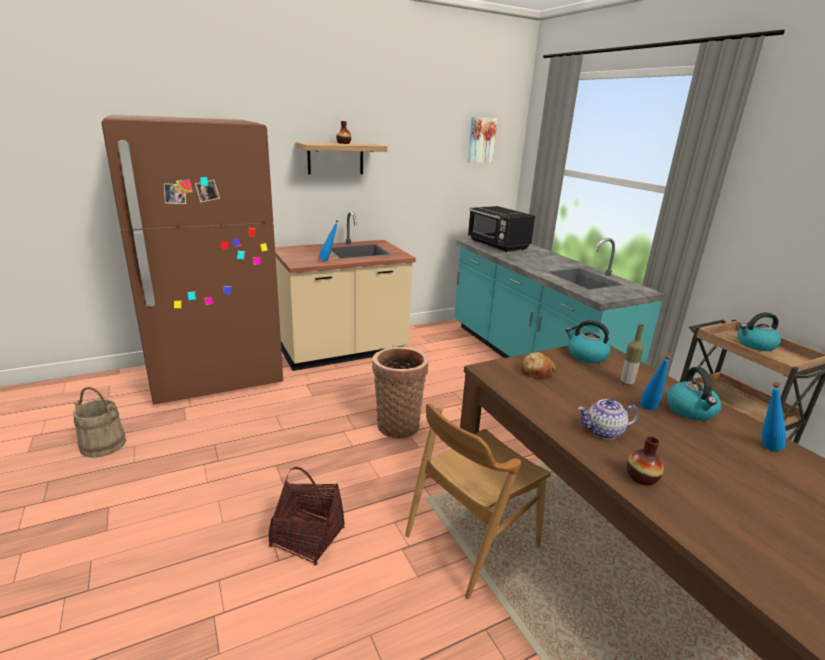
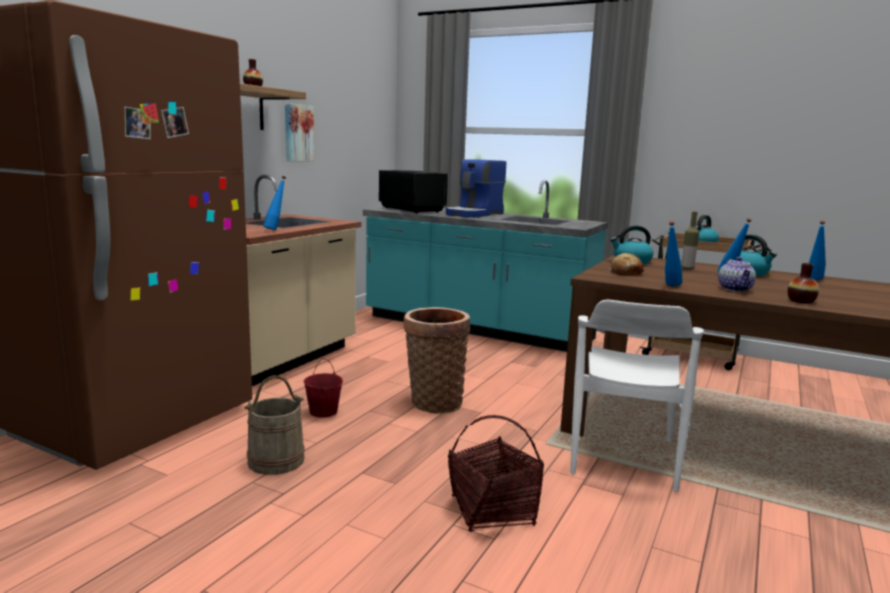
camera: 35 degrees left, 10 degrees down
beige bucket [73,387,126,458] -> beige bucket moved to [244,375,305,475]
brown chair [405,404,550,599] -> white chair [570,299,704,492]
picture [468,117,498,163] -> picture moved to [285,103,314,161]
black microwave [468,206,535,252] -> black microwave turned 150 degrees counterclockwise [379,170,449,213]
teapot [578,399,639,440] -> teapot turned 45 degrees counterclockwise [718,257,756,292]
none -> red bucket [303,358,343,418]
none -> coffee machine [446,159,506,218]
none -> blue bottle [665,221,682,286]

